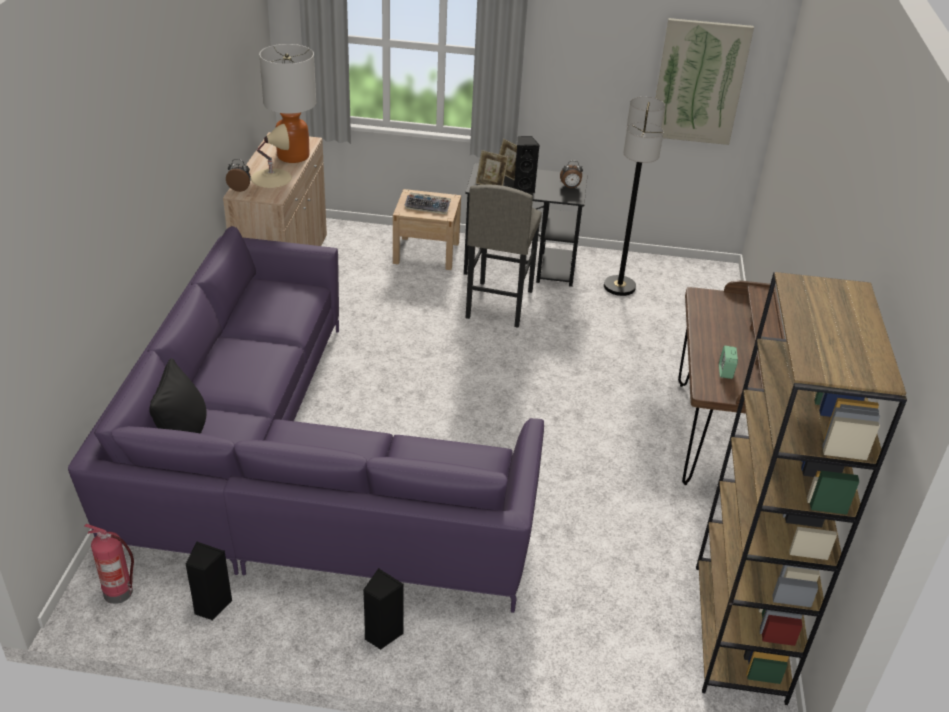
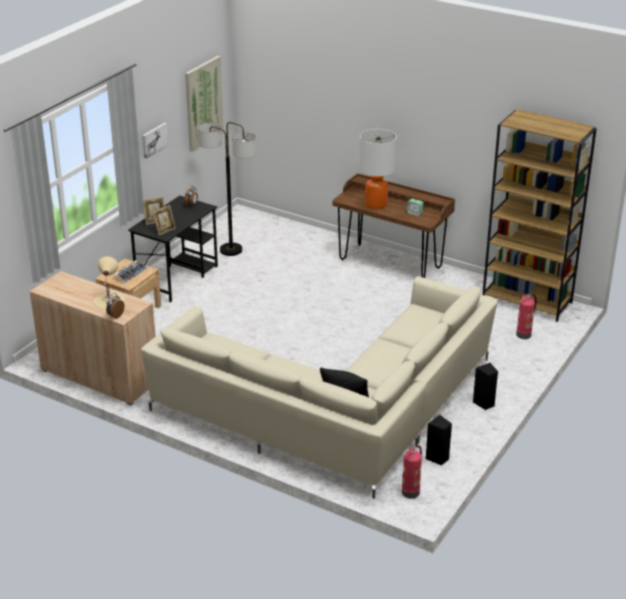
camera: 65 degrees left, 5 degrees down
purple sofa [68,226,544,613] -> beige sofa [141,276,498,499]
table lamp [259,44,316,163] -> table lamp moved to [359,129,397,209]
grey stool [466,185,542,327] -> none
black speaker [514,136,539,193] -> none
none -> picture [142,123,168,159]
none -> fire extinguisher [516,294,536,339]

